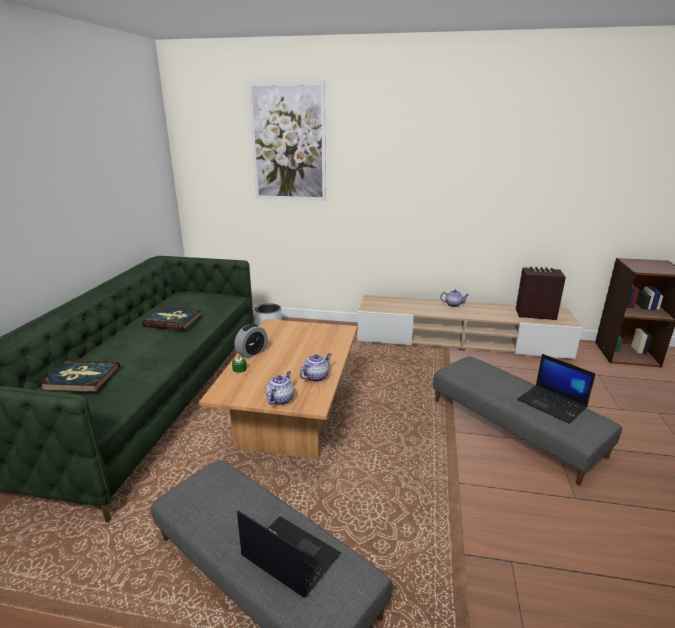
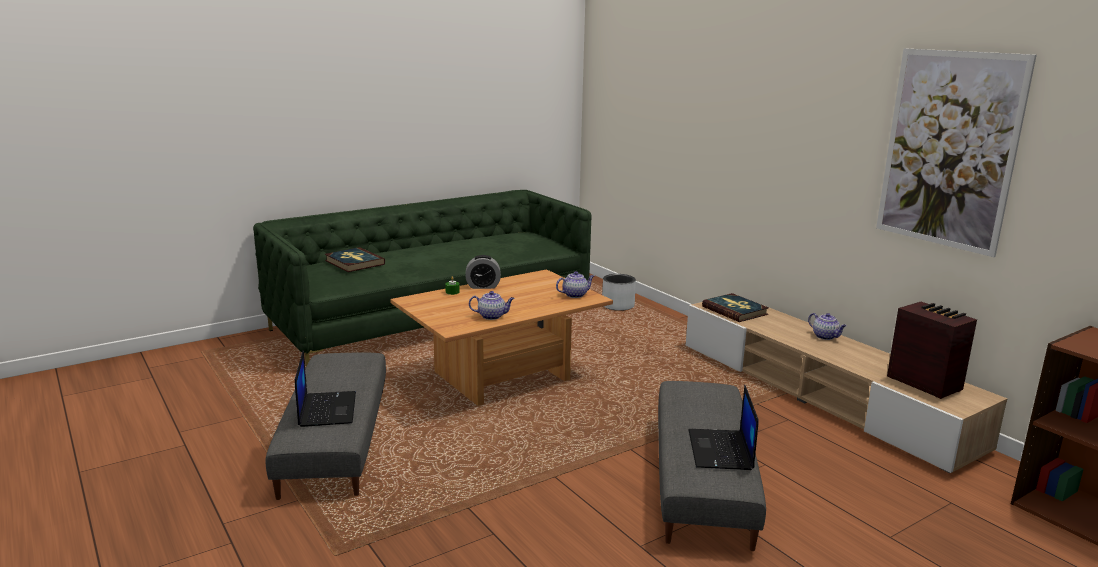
camera: 45 degrees right, 5 degrees down
book [142,307,201,331] -> book moved to [702,293,769,322]
picture [248,81,326,201] -> picture moved to [876,48,1037,257]
teapot [266,371,294,405] -> teapot moved to [556,271,594,298]

